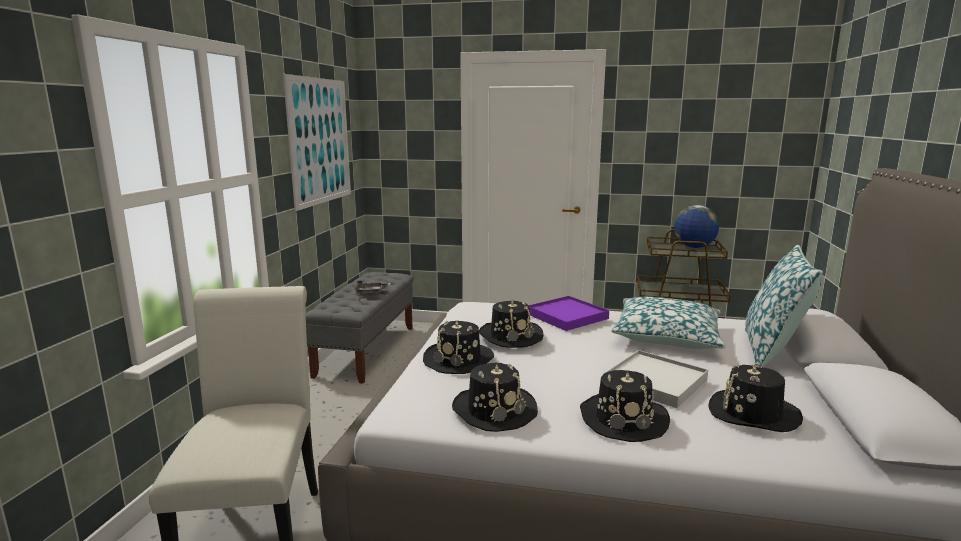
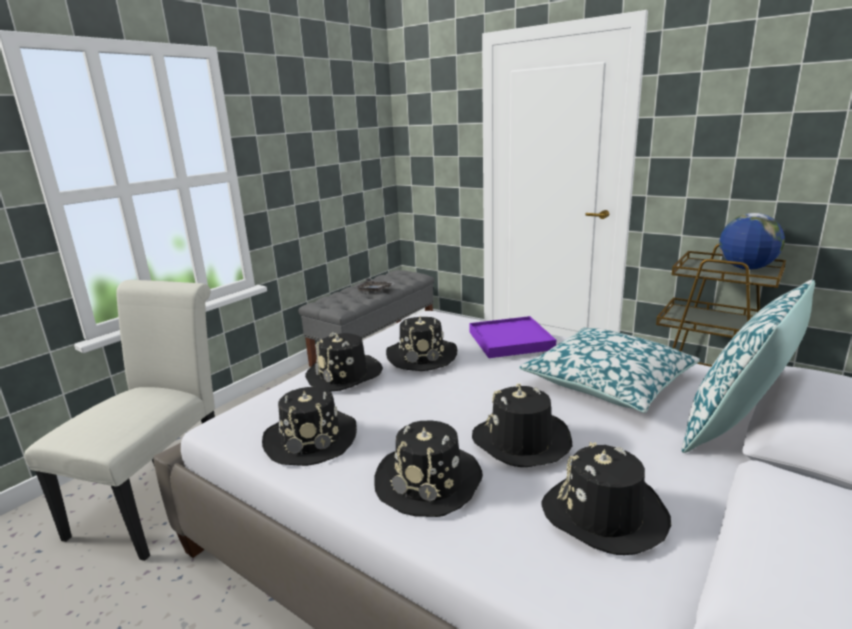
camera: 25 degrees right, 5 degrees up
picture [283,74,351,211] -> none
white tray [605,350,708,408] -> black hat [472,383,572,467]

